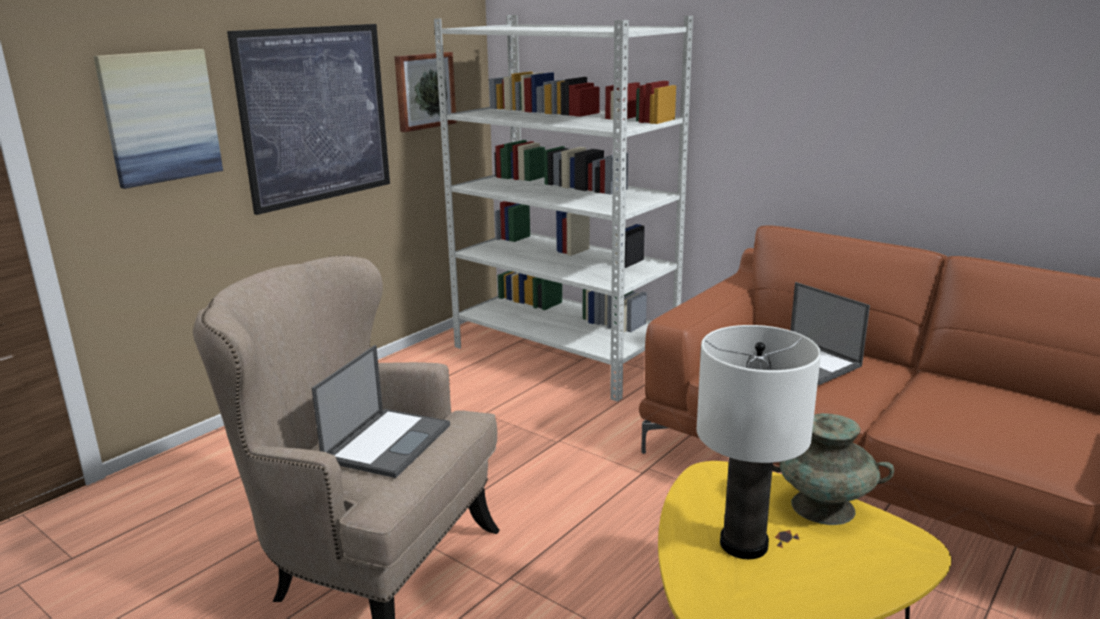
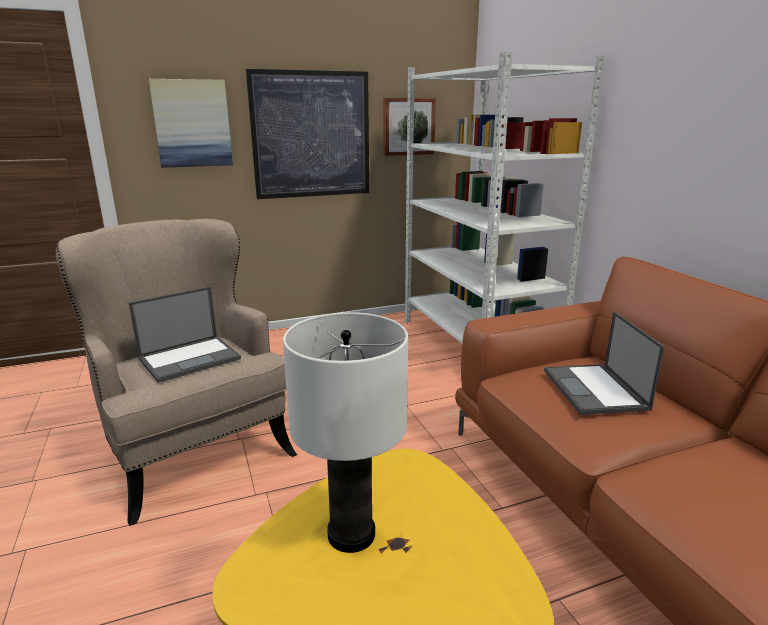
camera: 30 degrees right, 0 degrees up
turquoise vase [772,413,894,525] -> none

